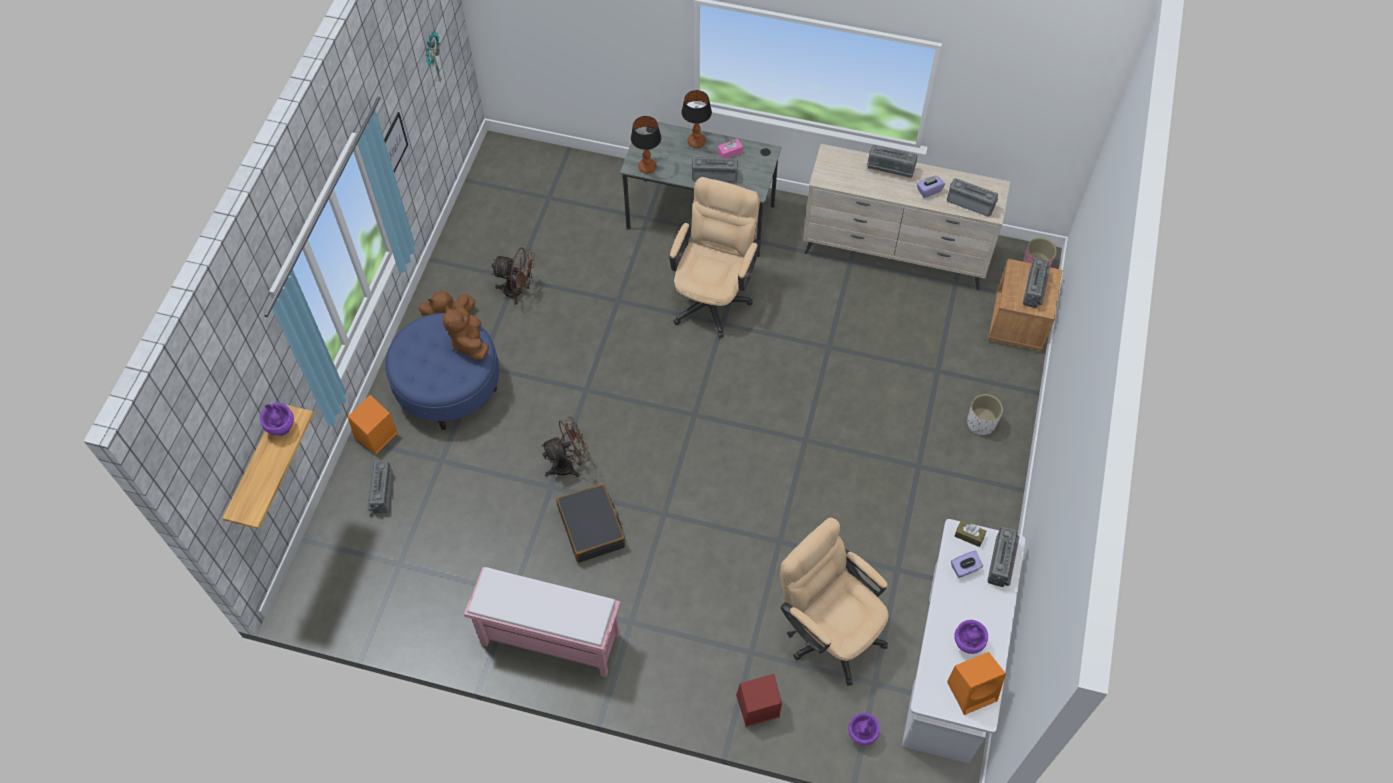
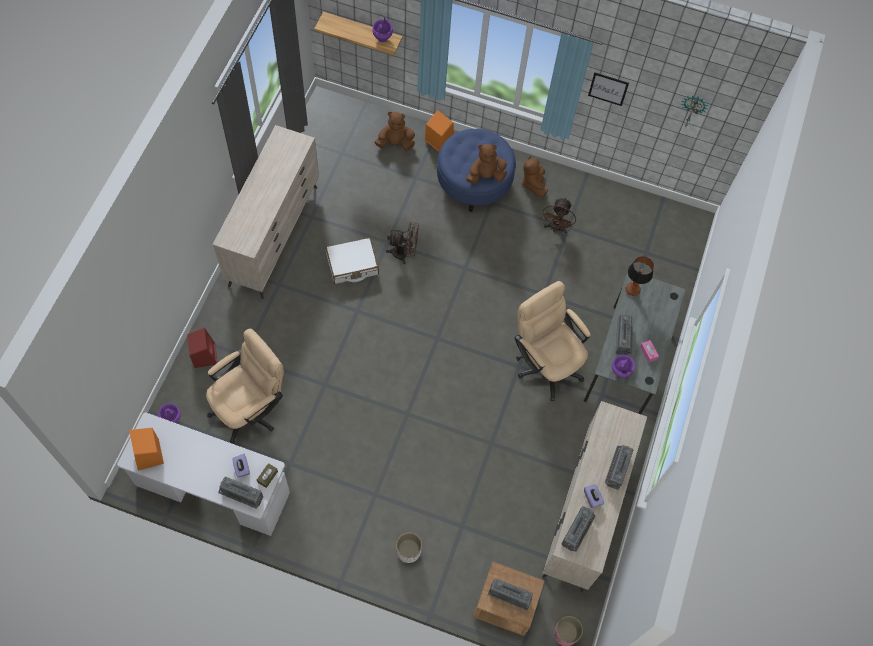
camera: 90 degrees right, 5 degrees up
radio [368,461,393,513] -> brown plush toy [374,112,415,151]
pink bench [464,567,620,677] -> beige dresser [213,125,319,299]
brown fan [541,417,591,477] -> brown fan turned 60 degrees counterclockwise [386,222,419,264]
black suitcase [556,483,625,563] -> white suitcase [325,238,379,284]
beige office chair [669,177,761,338] -> beige office chair turned 150 degrees counterclockwise [514,281,591,401]
table lamp [681,90,712,148] -> none
purple vase [954,620,988,654] -> purple vase moved to [612,355,635,377]

